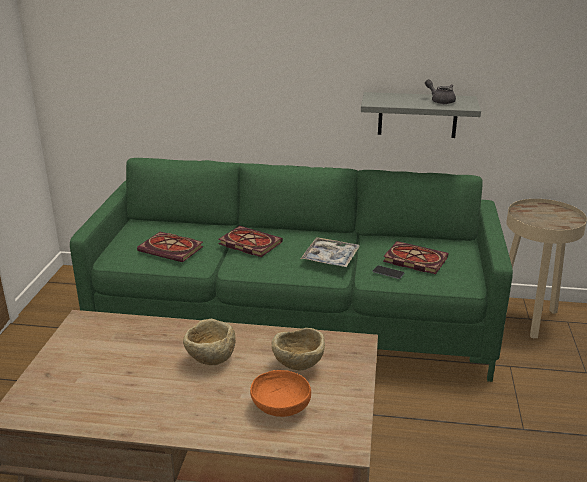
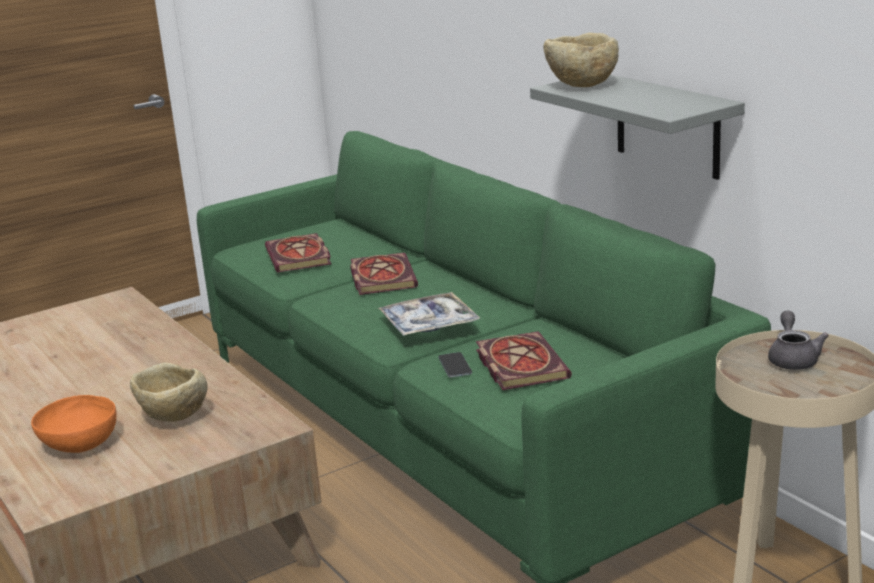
camera: 50 degrees right, 5 degrees down
beige bowl [183,319,236,365] -> beige bowl moved to [543,32,619,87]
grey teapot [425,79,456,104] -> grey teapot moved to [768,310,829,370]

